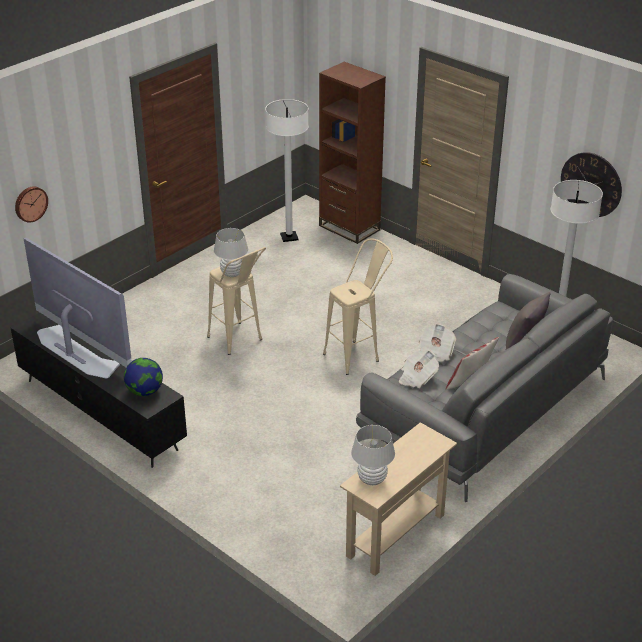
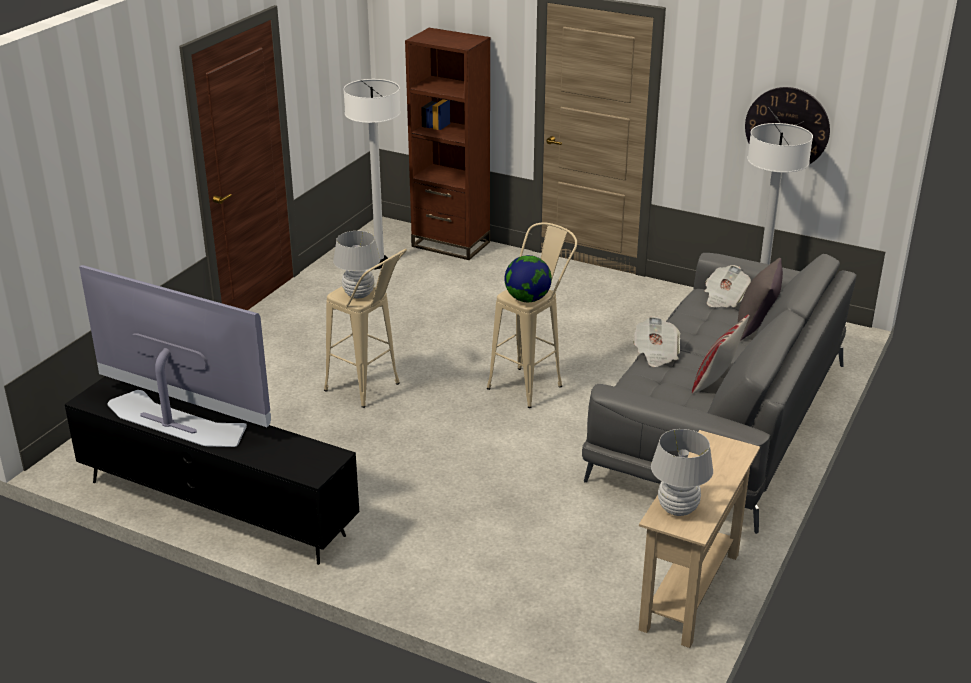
camera: 15 degrees left, 5 degrees down
wall clock [15,186,48,223] -> none
globe [124,358,163,396] -> globe moved to [505,255,552,302]
newspaper [399,350,439,388] -> newspaper moved to [705,265,751,307]

